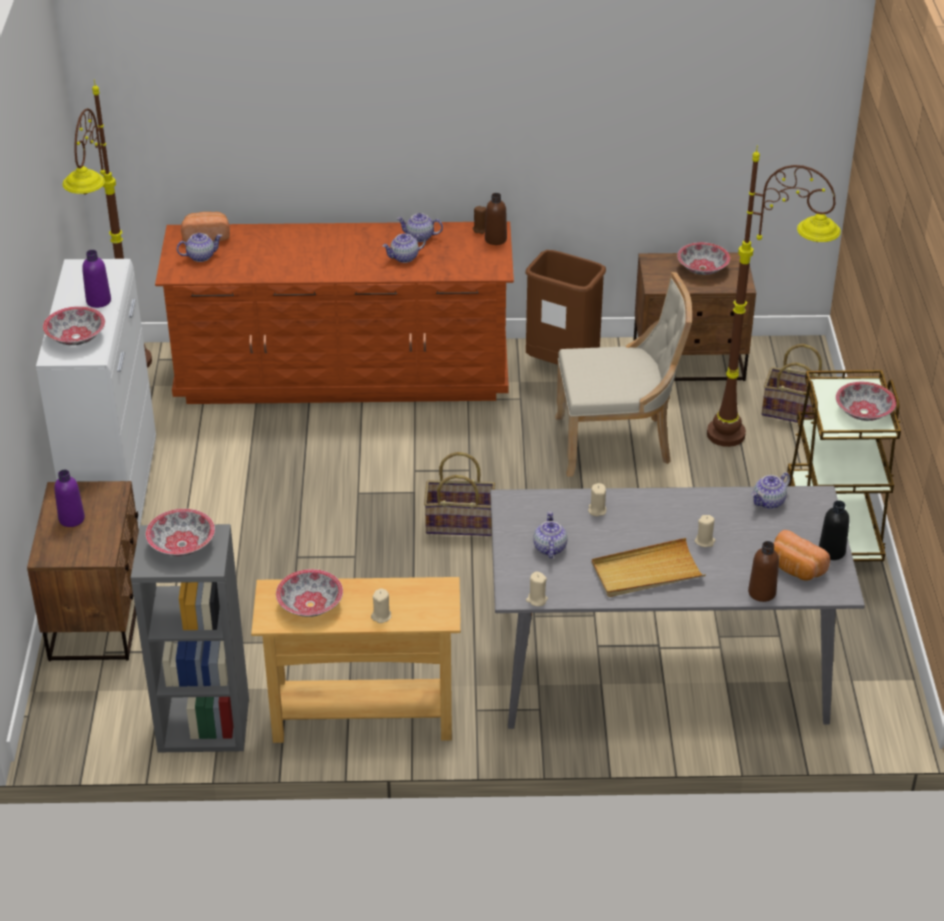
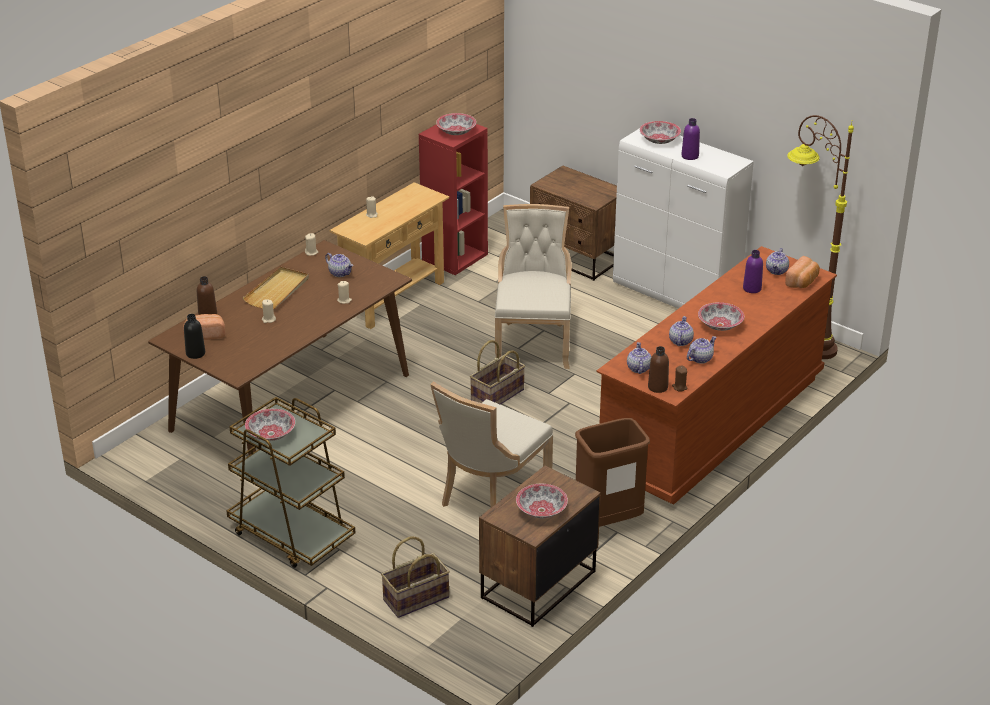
camera: 130 degrees right, 5 degrees down
purple bottle [54,470,85,527] -> purple bottle moved to [743,250,763,293]
grey bookcase [131,524,249,752] -> red bookcase [419,124,488,275]
bowl [276,569,343,617] -> bowl moved to [698,302,744,331]
grey dining table [490,486,865,729] -> brown dining table [148,240,412,455]
brown floor lamp [707,145,841,447] -> none
teapot [751,472,790,509] -> teapot moved to [627,342,651,374]
none -> beige chair [495,204,572,369]

